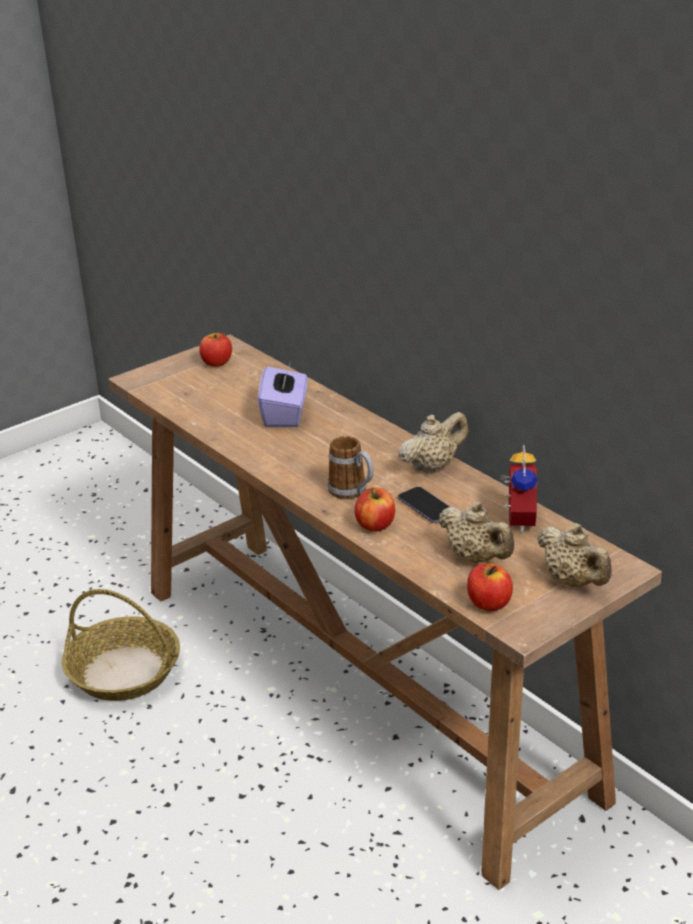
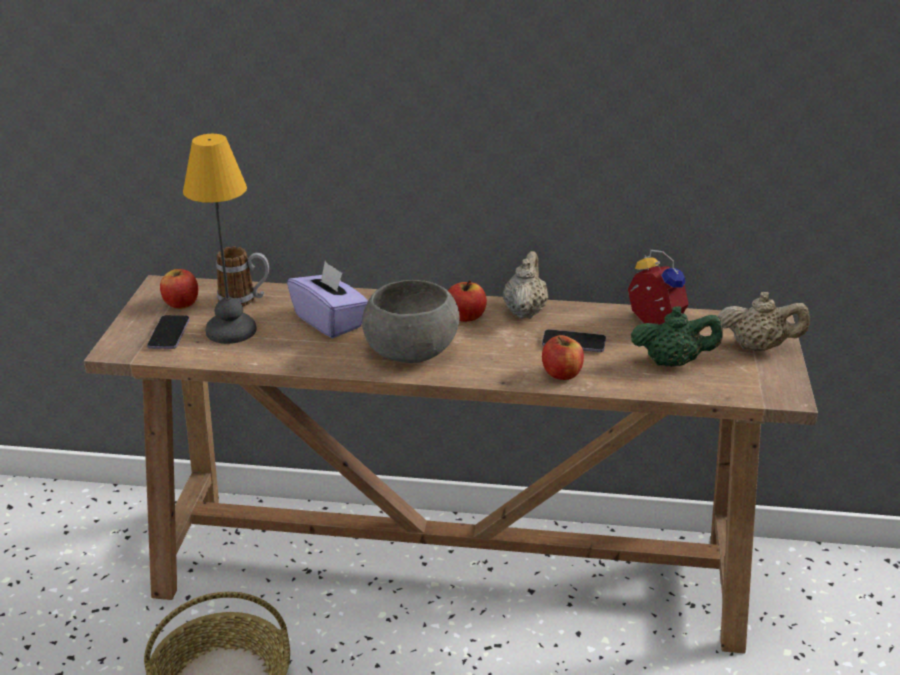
camera: 45 degrees left, 0 degrees up
mug [328,436,374,499] -> mug moved to [216,247,269,306]
beige teapot [438,501,514,563] -> green teapot [631,306,723,367]
apple [467,564,513,611] -> apple moved to [448,280,487,322]
none -> phone [147,315,190,349]
none -> table lamp [183,134,257,344]
none -> grey bowl [362,280,459,363]

